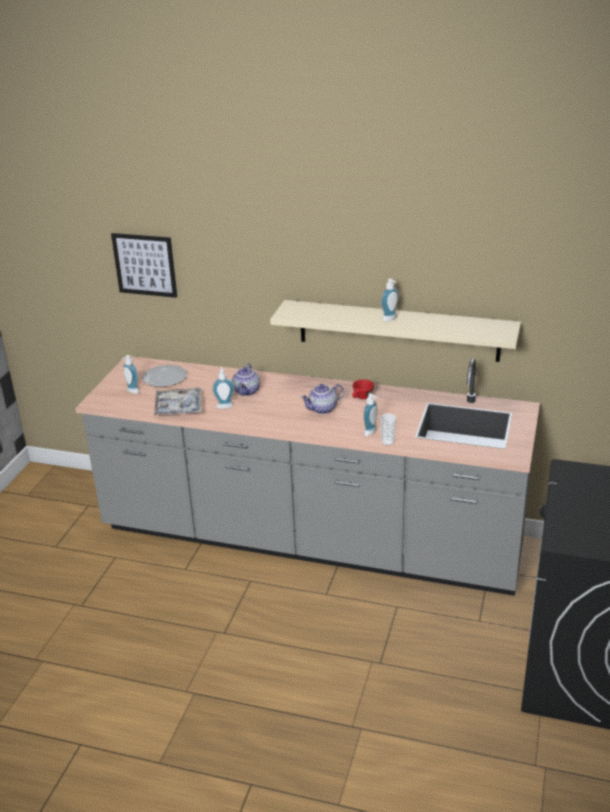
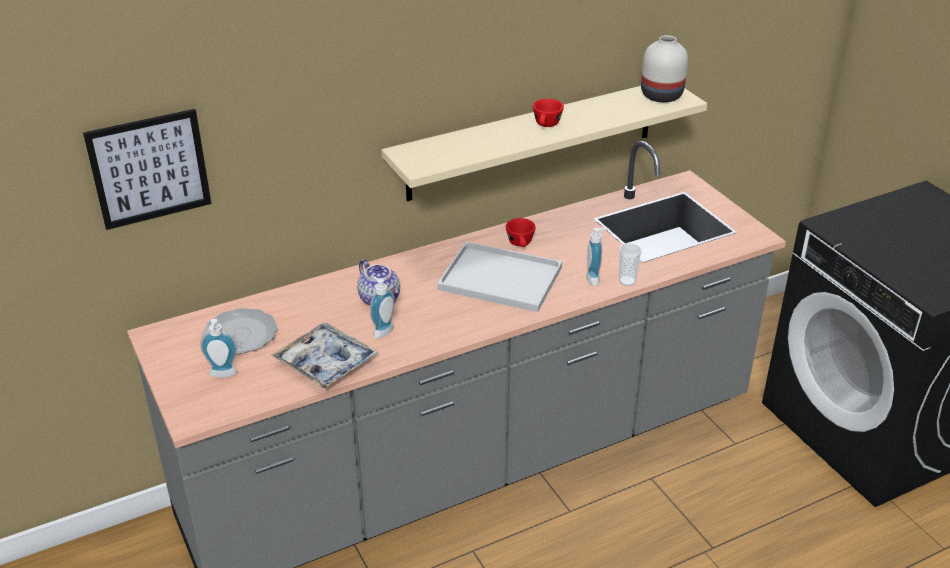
camera: 45 degrees left, 5 degrees up
teapot [301,384,344,414] -> white tray [437,241,562,312]
soap dispenser [381,279,399,322] -> red cup [533,99,564,127]
none -> white vase [641,35,688,102]

